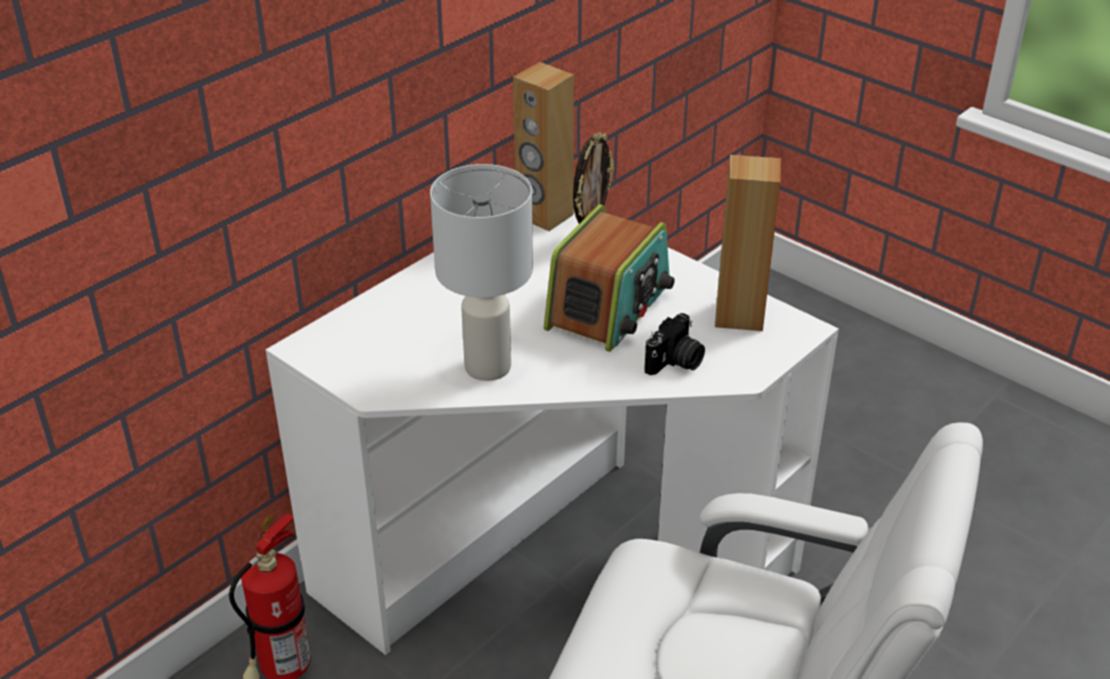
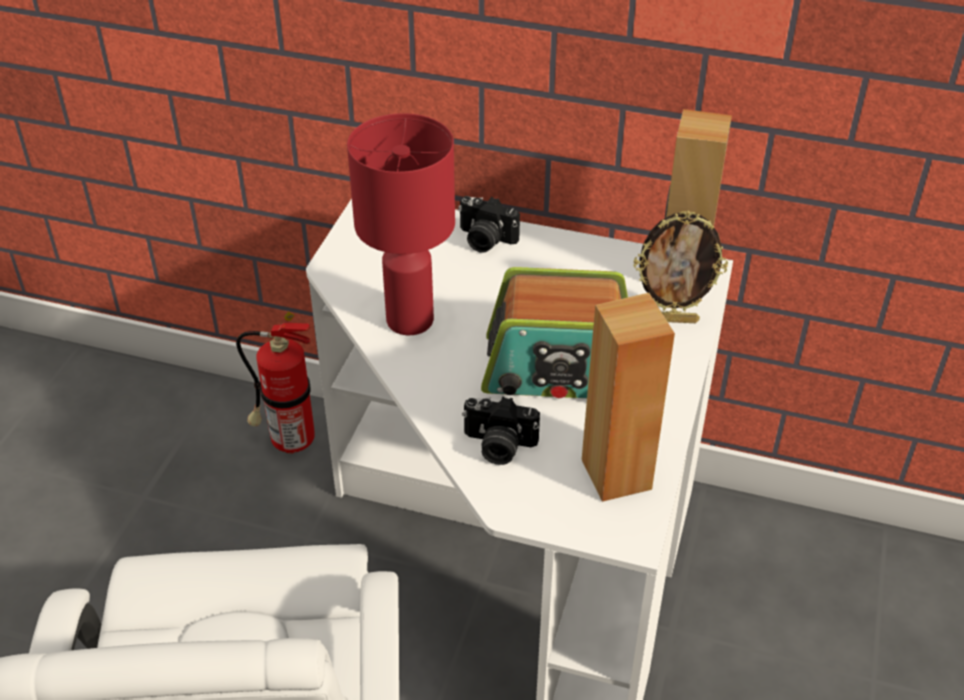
camera: 65 degrees right, 5 degrees up
white table lamp [430,164,533,381] -> red table lamp [347,113,455,335]
none -> camera [458,196,520,253]

